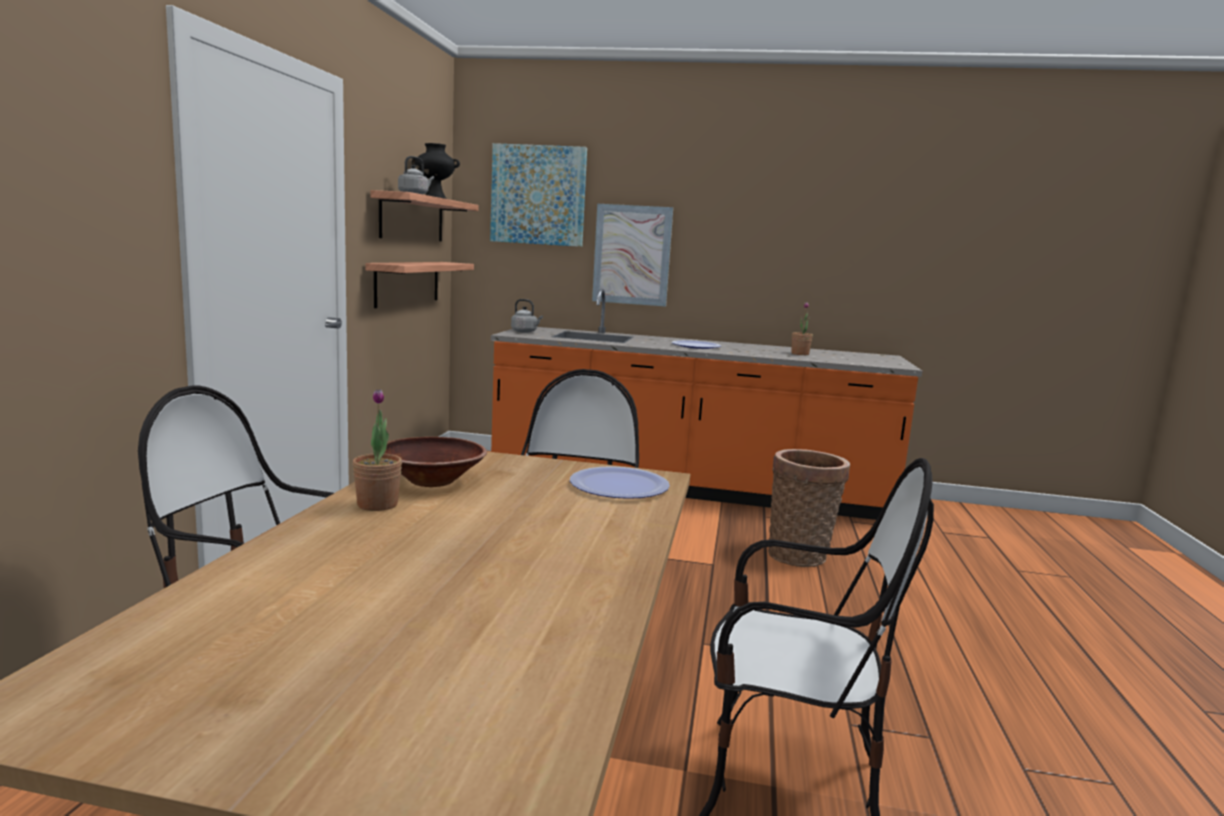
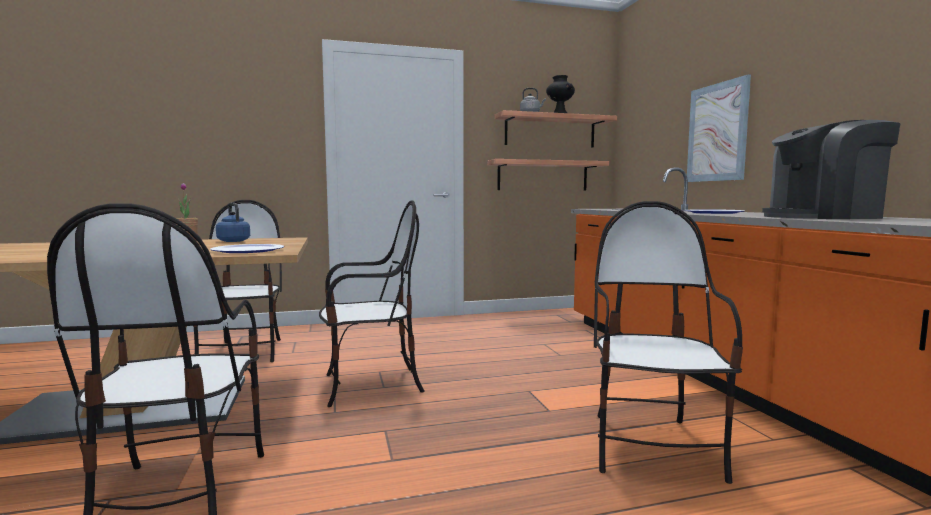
camera: 65 degrees right, 5 degrees down
brown bowl [384,437,487,487] -> blue kettle [216,203,250,242]
picture [490,143,587,247] -> none
grey kettle [511,299,543,333] -> none
basket [768,449,850,567] -> chair [594,201,743,484]
potted plant [792,302,813,355] -> coffee machine [762,120,900,219]

